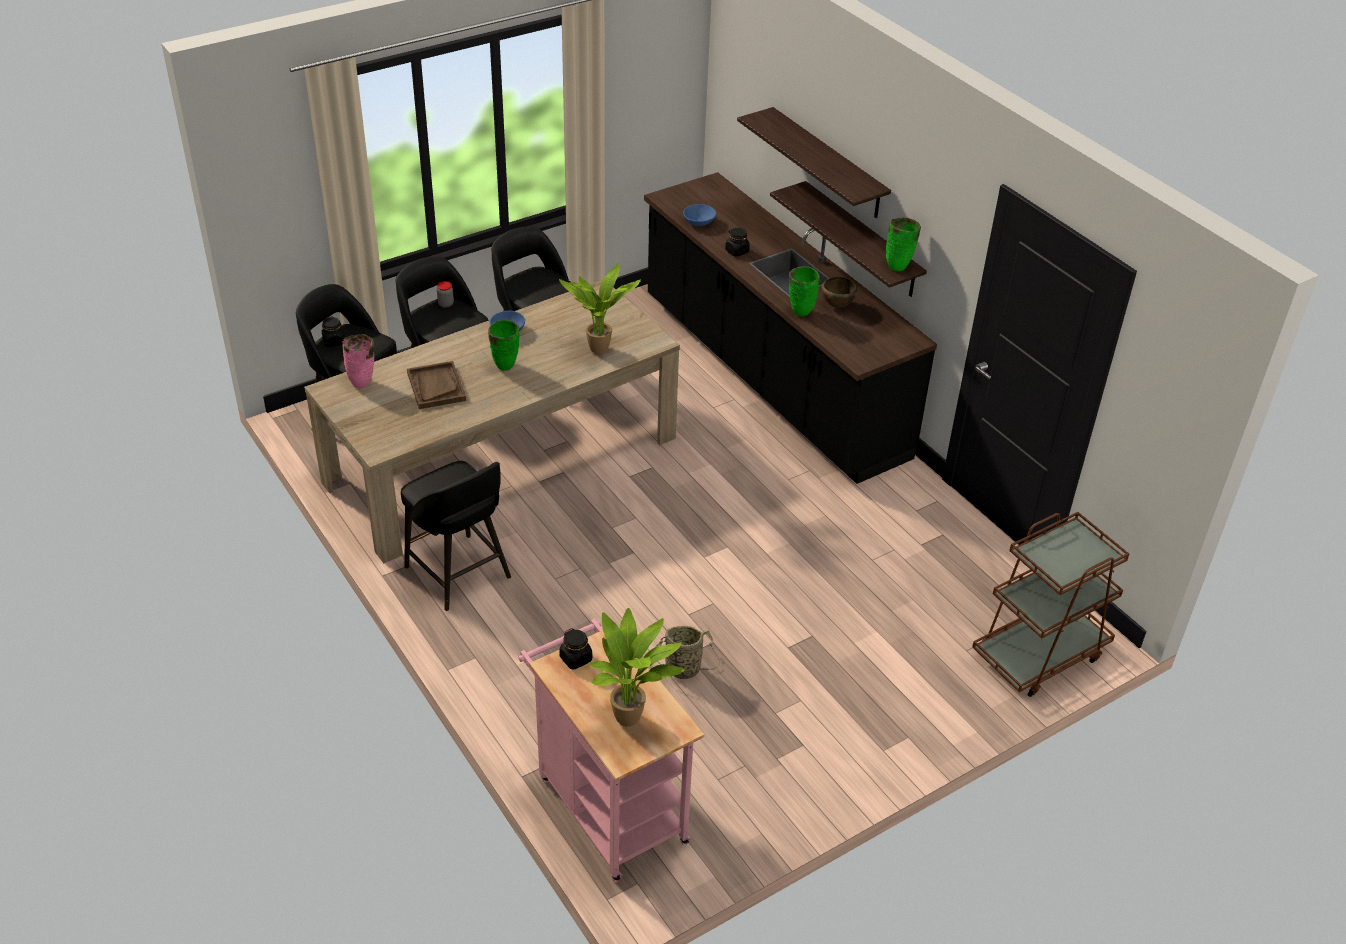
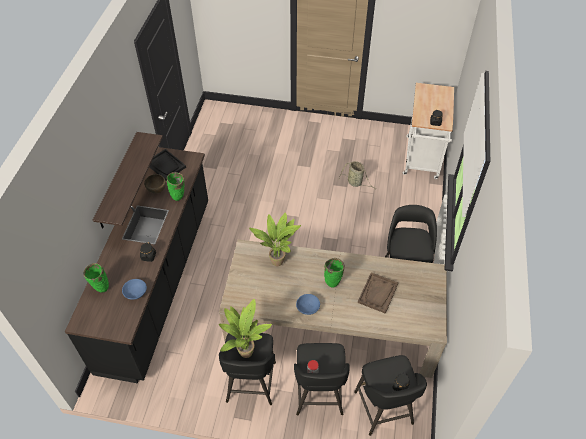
camera: 135 degrees left, 10 degrees up
pink vase [343,334,374,388] -> none
pink cart [518,619,704,882] -> white cart [403,83,454,179]
potted plant [589,608,685,727] -> potted plant moved to [219,299,272,358]
shelf [737,107,891,218] -> none
green vase [886,217,921,271] -> green vase moved to [83,263,109,292]
brown cart [972,512,1129,697] -> none
none -> black tray [149,149,186,181]

